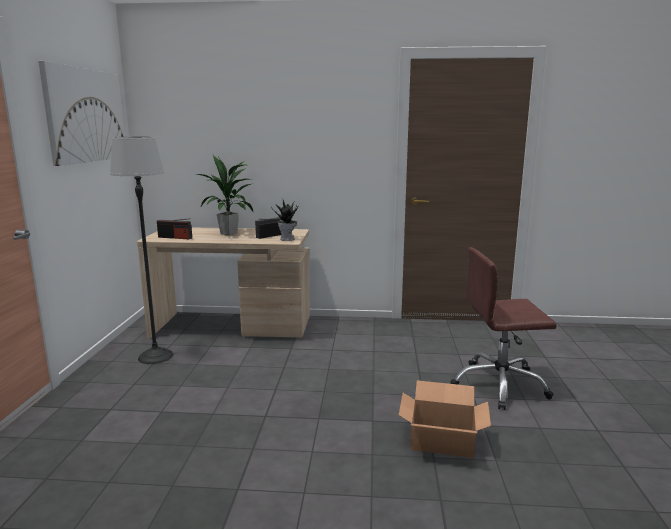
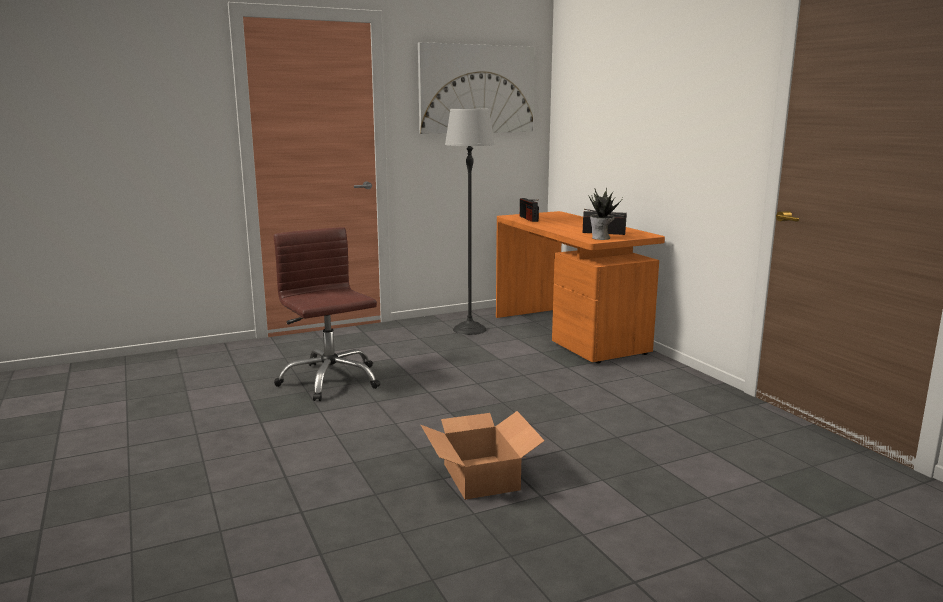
camera: 60 degrees right, 0 degrees up
beige desk [137,227,310,339] -> orange desk [496,211,665,363]
potted plant [194,155,254,235] -> none
brown office chair [450,247,557,410] -> brown office chair moved to [274,227,381,401]

